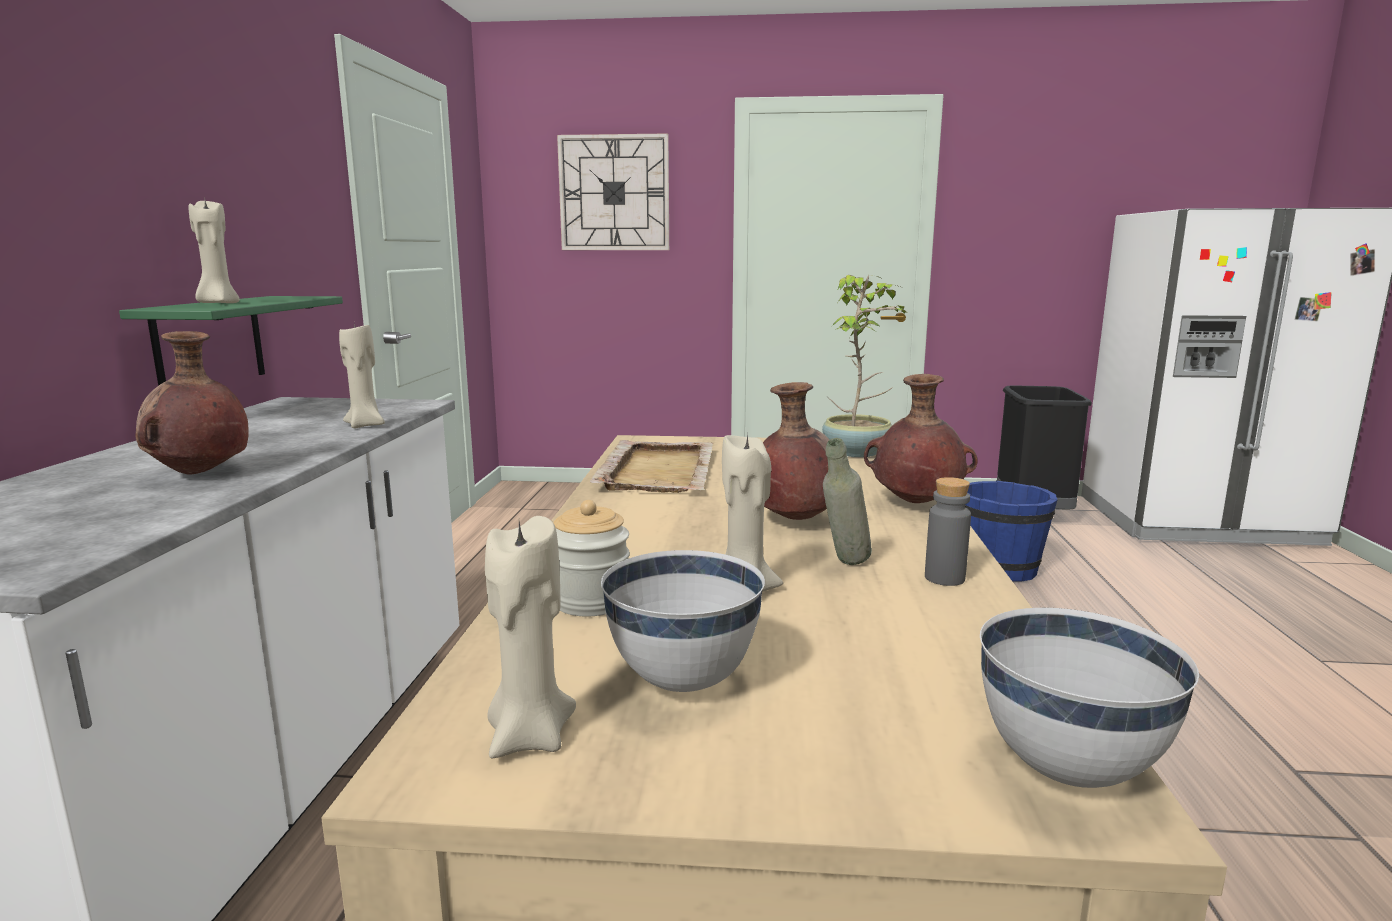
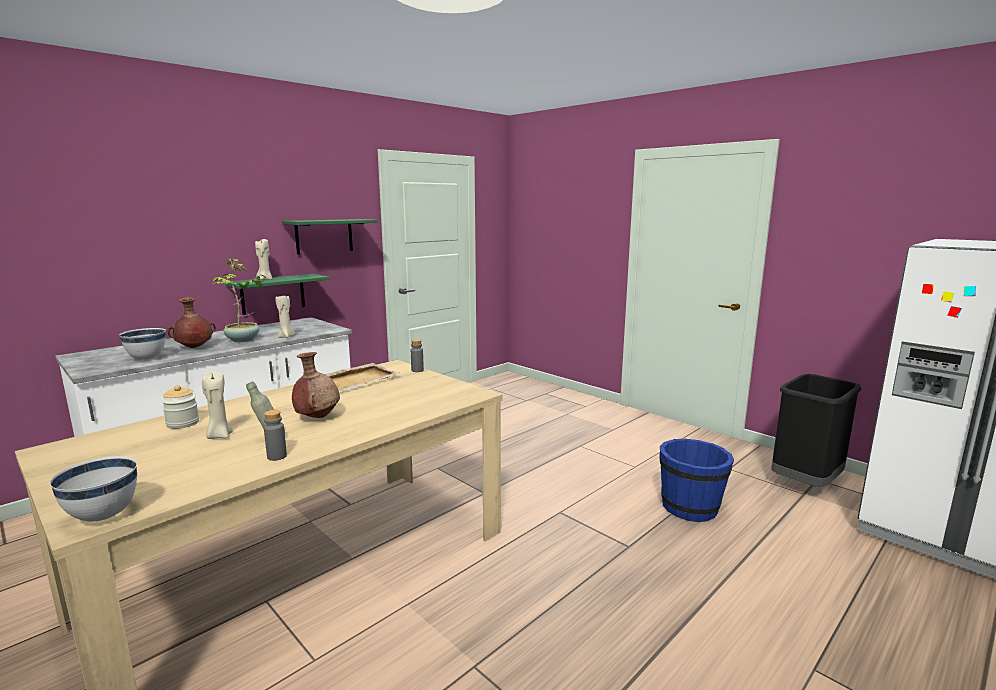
camera: 40 degrees right, 0 degrees up
beige candle [485,516,576,758] -> none
wall clock [557,133,669,250] -> none
white bowl [601,550,765,692] -> white bowl moved to [119,328,166,360]
potted plant [822,275,907,457] -> potted plant moved to [212,259,266,342]
brown vase [864,374,978,503] -> none
none -> green shelf [282,219,378,255]
none -> grey bottle [411,339,424,372]

